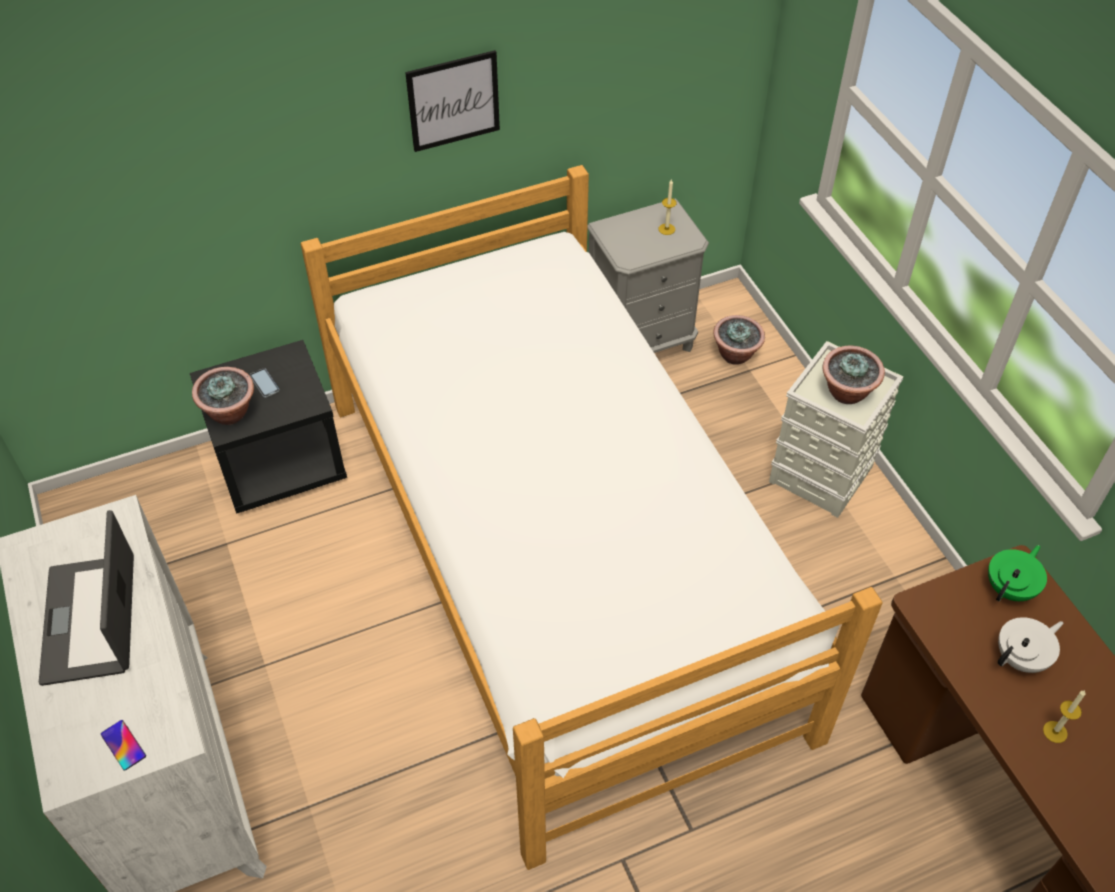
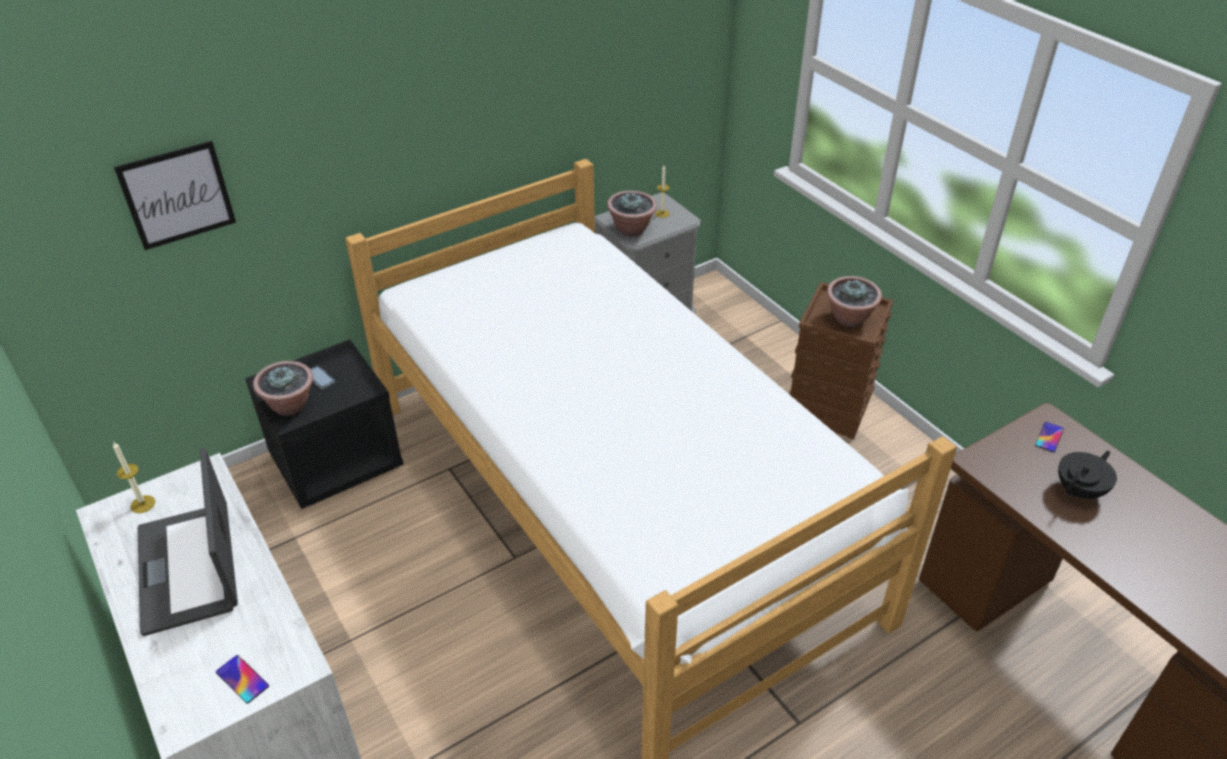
camera: 10 degrees left, 10 degrees down
picture [405,50,500,152] -> picture moved to [114,141,236,250]
potted plant [713,315,765,365] -> potted plant moved to [607,191,657,237]
grey storage box [769,341,904,518] -> brown storage box [789,282,894,439]
green teapot [988,545,1047,601] -> phone [1035,422,1064,453]
white teapot [998,617,1063,673] -> black teapot [1058,451,1117,499]
candle [1043,690,1086,743] -> candle moved to [113,441,155,513]

